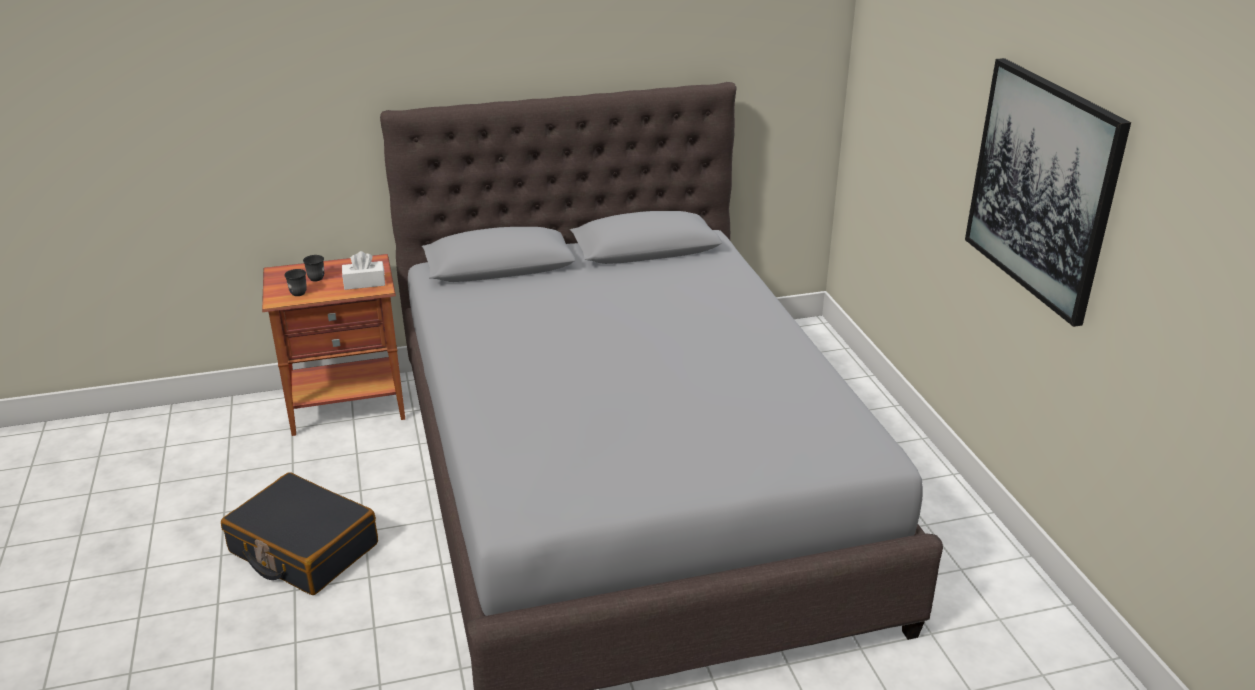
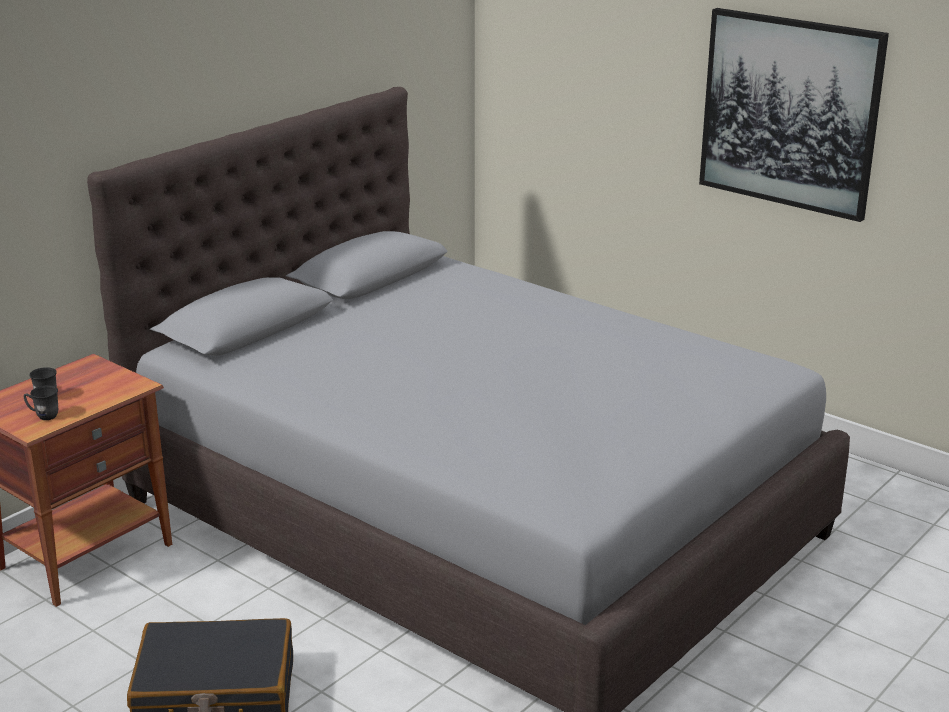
camera: 35 degrees left, 5 degrees down
white tissue box [342,251,385,290] -> none

